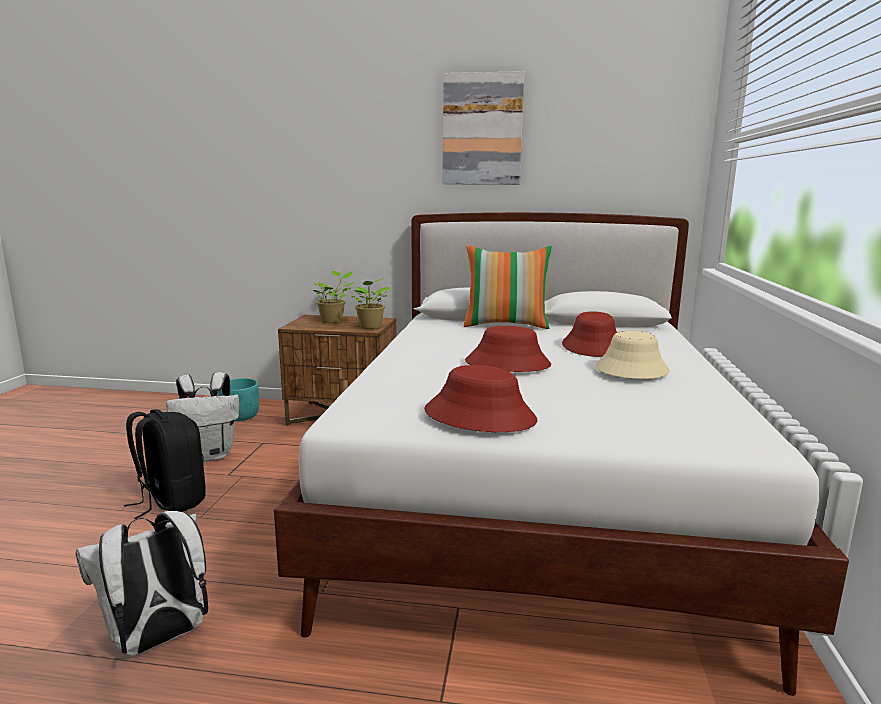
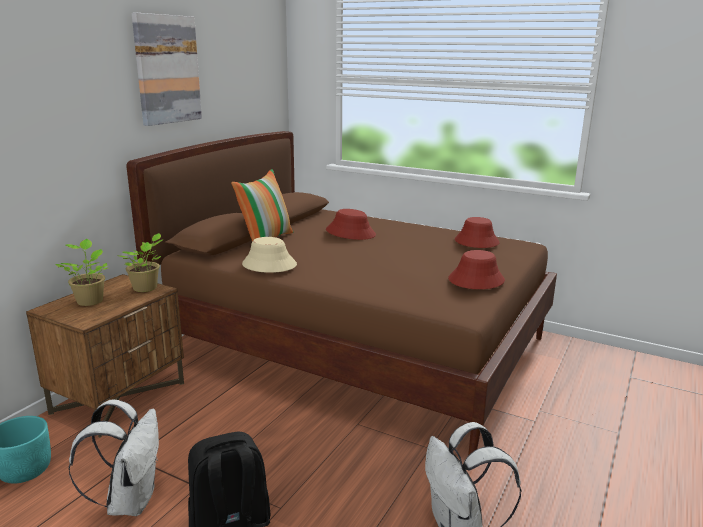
camera: 70 degrees left, 5 degrees up
white bed [274,212,849,696] -> brown bed [127,131,557,455]
red hat [465,326,551,372] -> red hat moved to [455,217,500,248]
beige hat [595,331,670,379] -> beige hat moved to [242,237,297,273]

